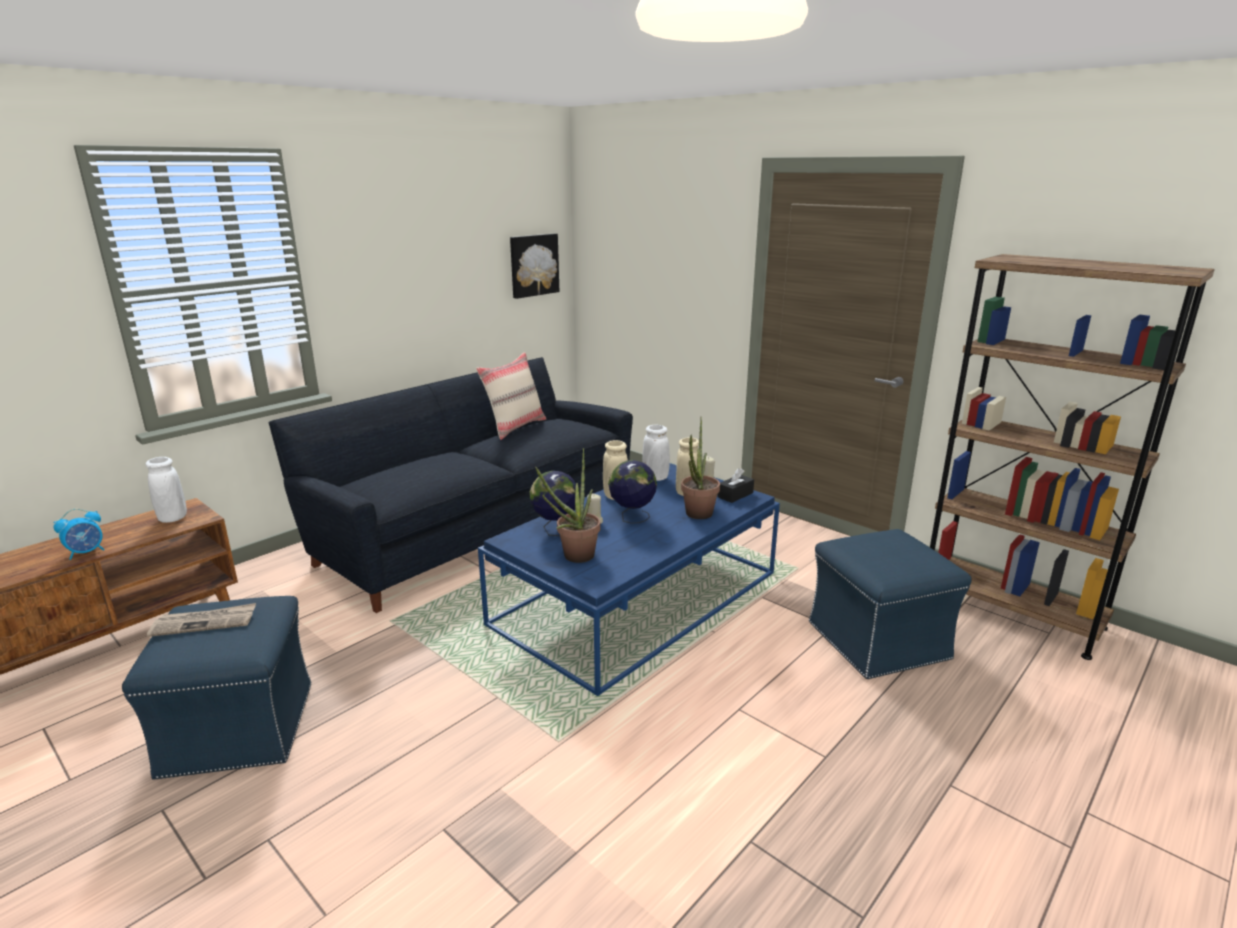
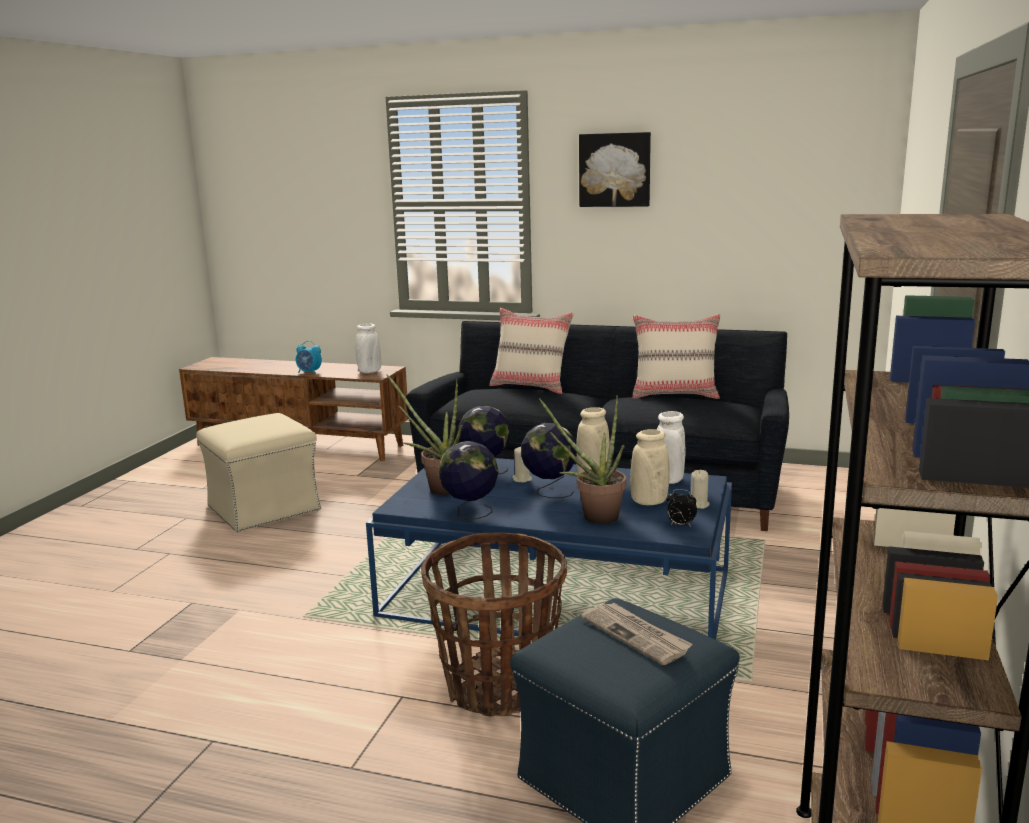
camera: 65 degrees right, 5 degrees down
blue ottoman [122,596,311,780] -> beige ottoman [196,413,321,533]
newspaper [147,603,256,637] -> newspaper moved to [581,603,693,665]
picture [510,234,559,299] -> picture moved to [579,132,651,207]
black tissue box [717,468,754,503] -> alarm clock [667,489,697,527]
none -> basket [421,532,567,717]
none -> globe [438,441,499,520]
none -> beige pillow [489,308,574,394]

